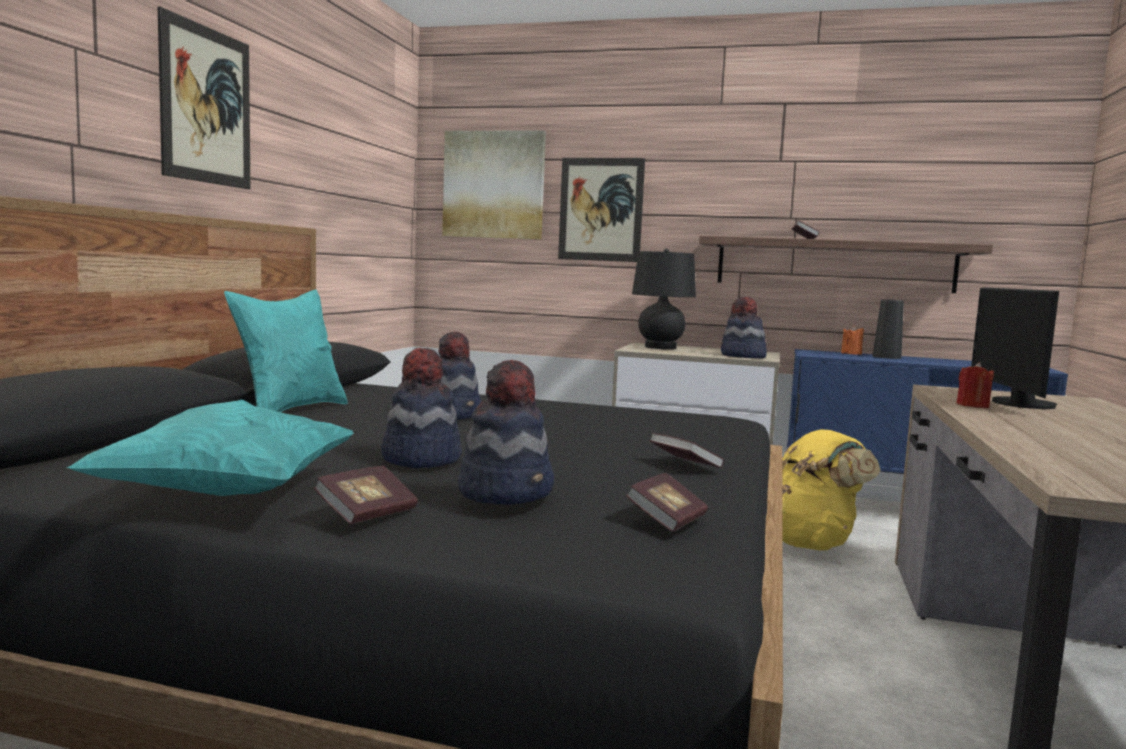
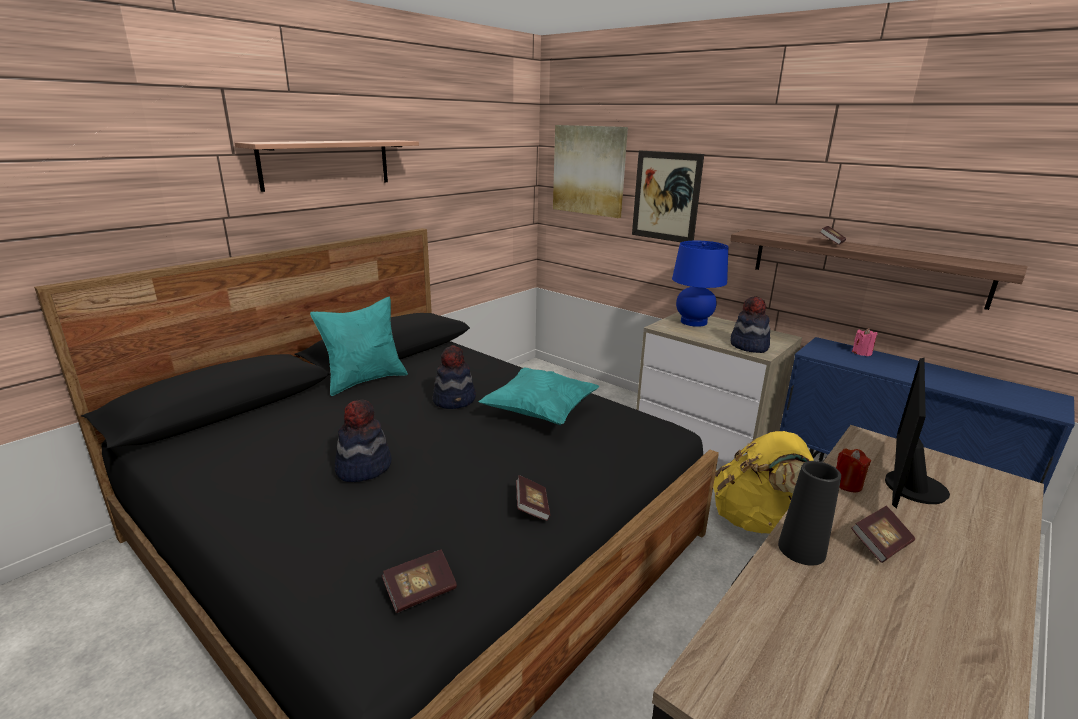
camera: 25 degrees right, 15 degrees up
turquoise pillow [66,399,354,496] -> turquoise pillow moved to [478,368,599,425]
picture [158,7,250,189] -> shelf [235,140,419,192]
book [314,466,418,524] -> book moved to [851,506,915,563]
hat [458,360,554,504] -> none
black table lamp [632,248,696,349] -> blue table lamp [672,241,728,327]
orange candle [841,325,864,355] -> pink candle [852,328,877,356]
black vase [872,299,904,359] -> black vase moved to [778,461,841,566]

